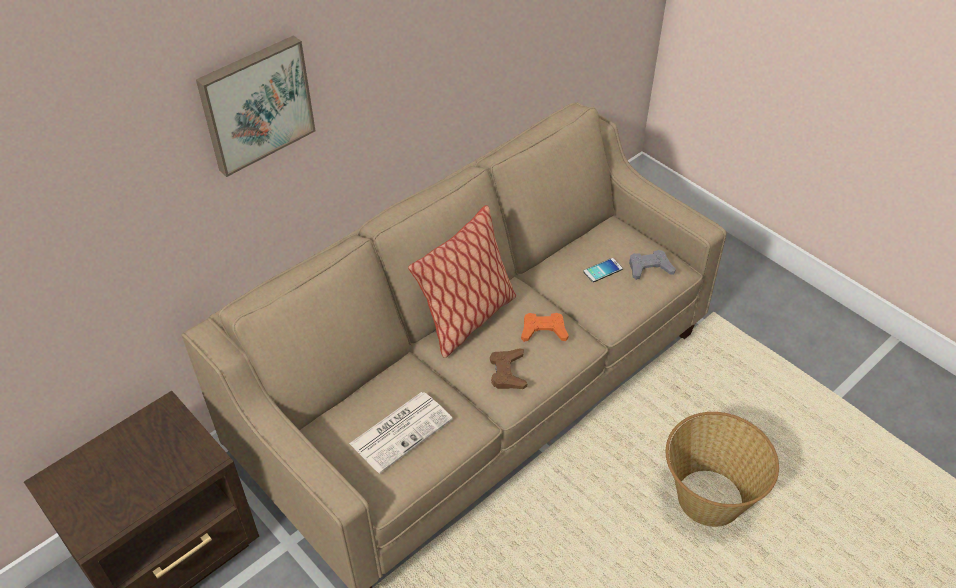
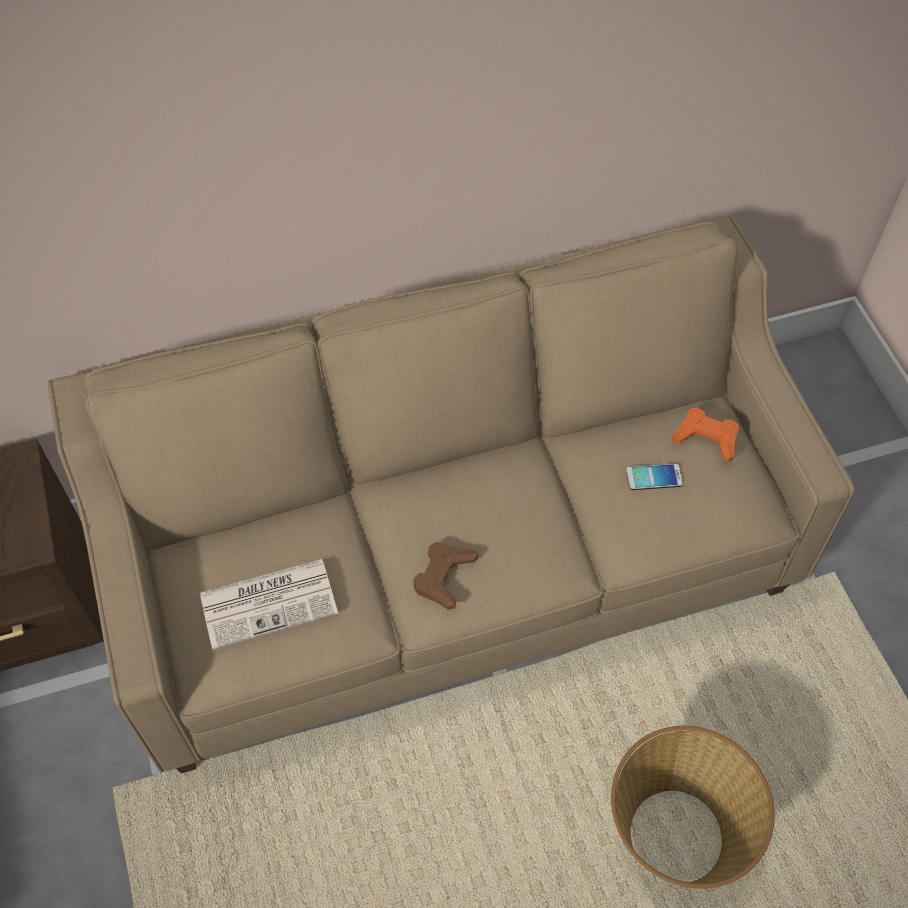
camera: 25 degrees right, 10 degrees up
picture [196,35,315,177] -> none
pillow [408,205,516,358] -> none
orange game controller [521,313,569,342] -> orange game controller moved to [672,408,739,462]
grey game controller [629,250,676,280] -> none

